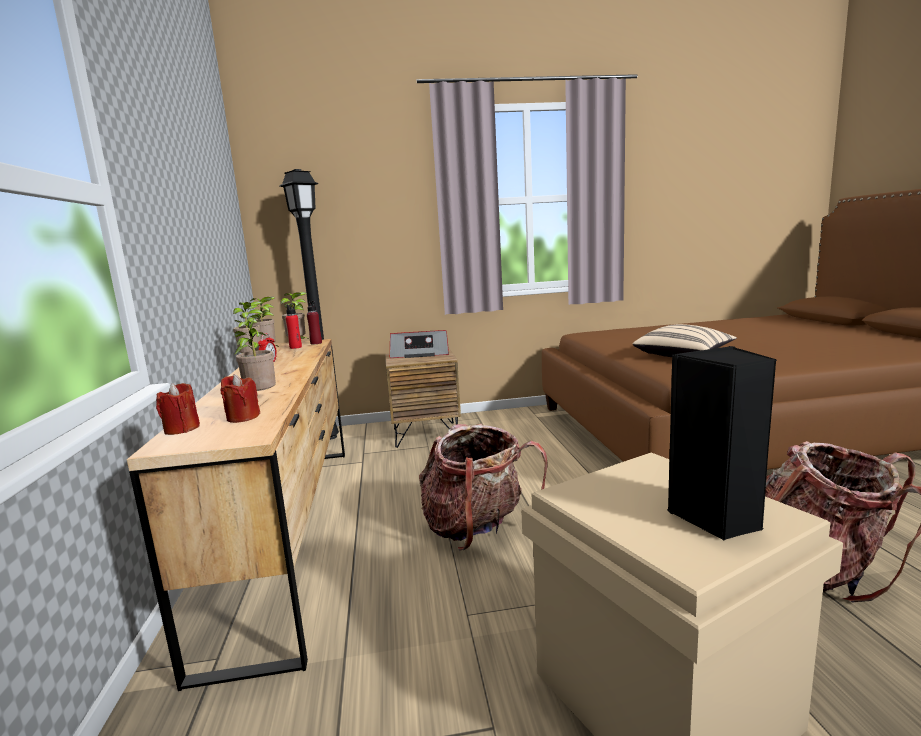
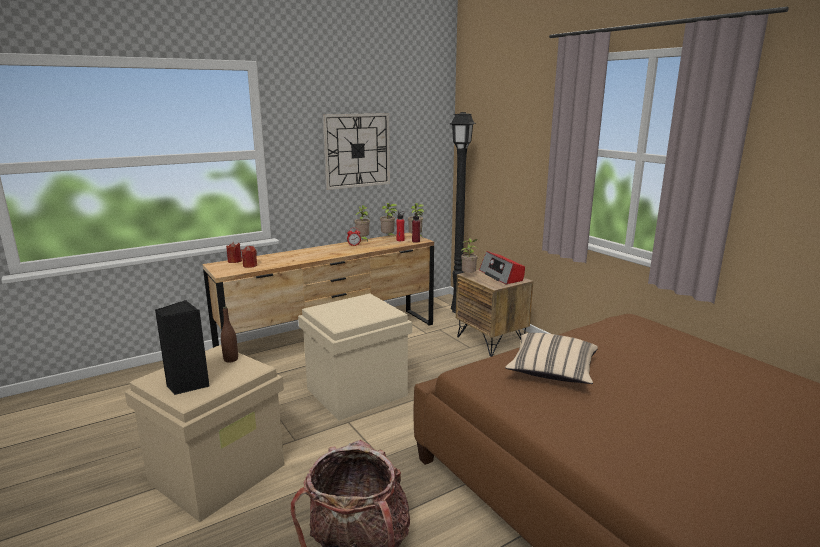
camera: 65 degrees right, 5 degrees up
potted plant [234,318,276,391] -> potted plant moved to [461,238,478,273]
backpack [419,424,548,550] -> beige storage box [298,294,412,421]
none -> brown bottle [221,307,238,362]
none -> wall clock [323,113,390,190]

